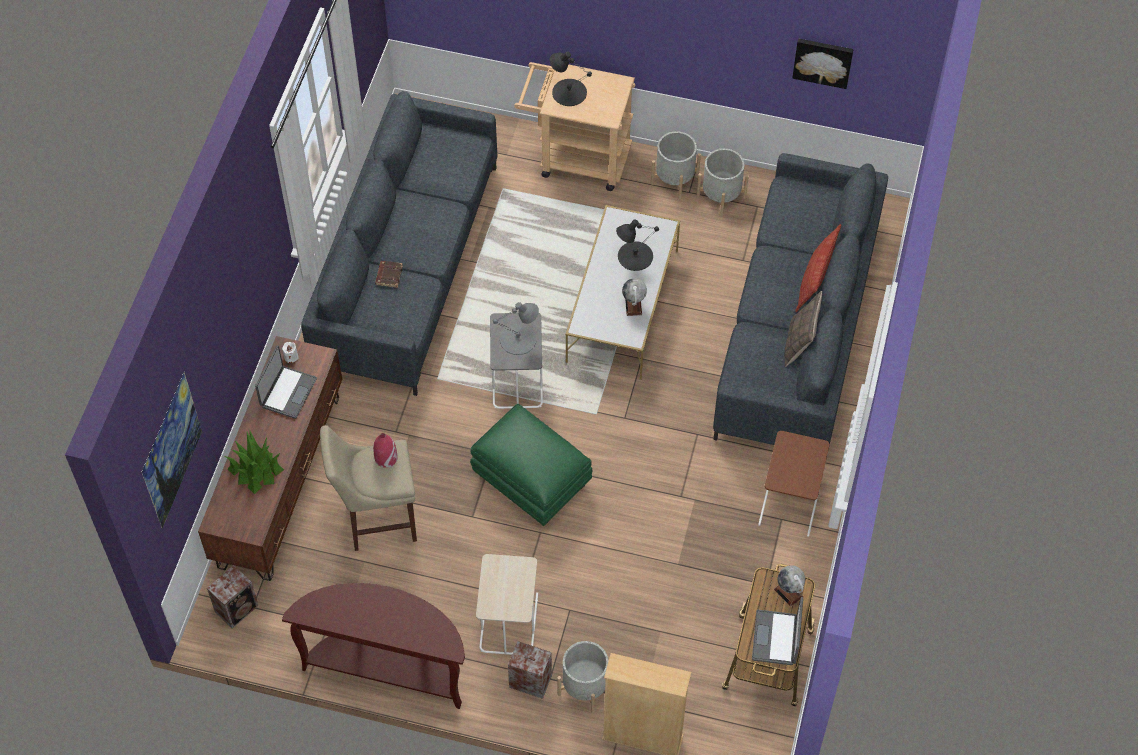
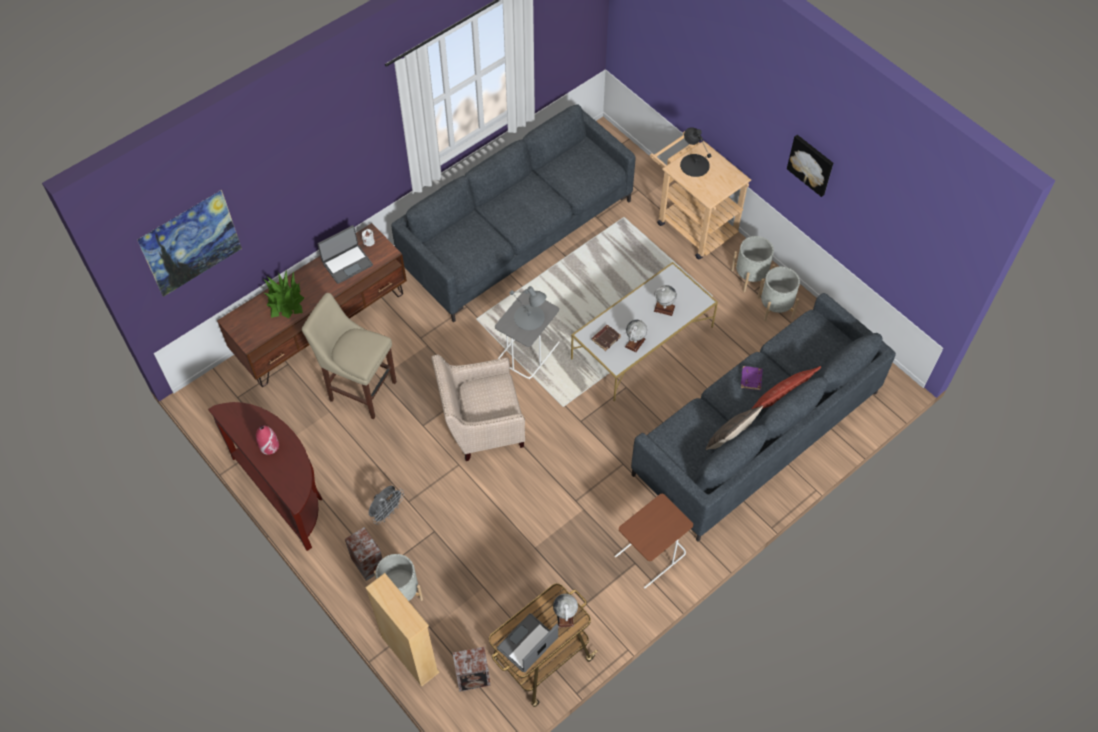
camera: 35 degrees right, 0 degrees up
speaker [207,565,258,629] -> speaker moved to [453,647,490,692]
red vase [373,433,397,468] -> red vase moved to [256,425,279,455]
brown book [375,261,403,288] -> brown book moved to [591,325,621,351]
green ottoman [470,404,592,526] -> beige armchair [431,355,525,461]
beige side table [476,554,538,655] -> grey fan [369,486,404,525]
black table lamp [616,219,659,271] -> globe [654,285,677,316]
picture [792,39,854,89] -> picture moved to [787,135,833,197]
none -> purple book [741,366,763,390]

